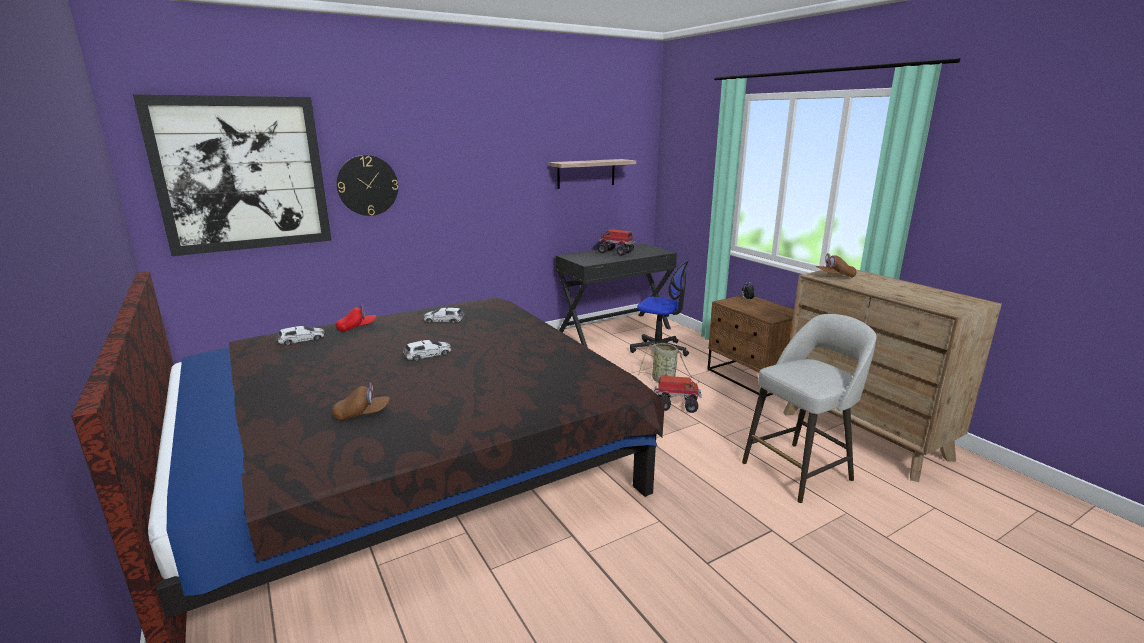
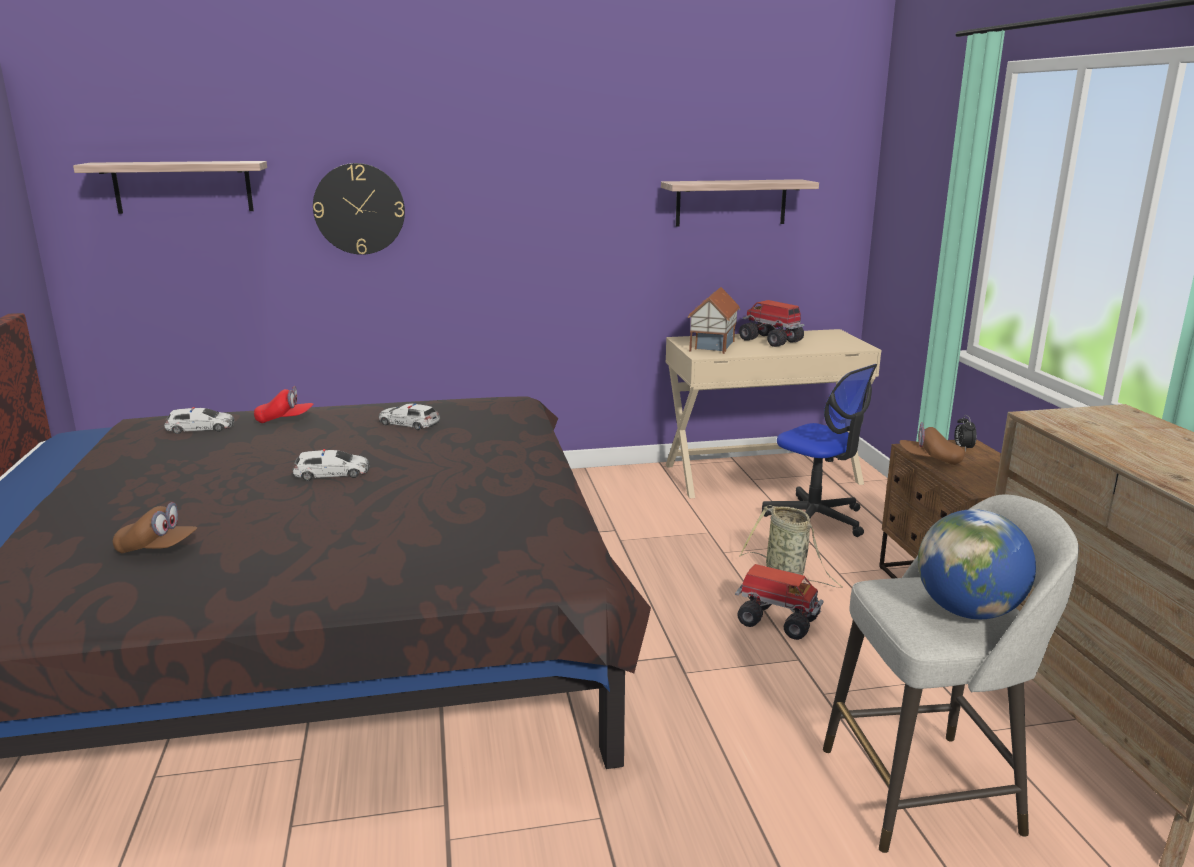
camera: 20 degrees right, 0 degrees up
picture [133,94,331,256] -> shelf [73,161,267,214]
black desk [556,244,677,348] -> beige desk [666,329,881,498]
brown cap [815,253,857,278] -> brown cap moved to [900,422,965,465]
none -> toy house [687,287,740,354]
none -> globe [918,509,1036,619]

